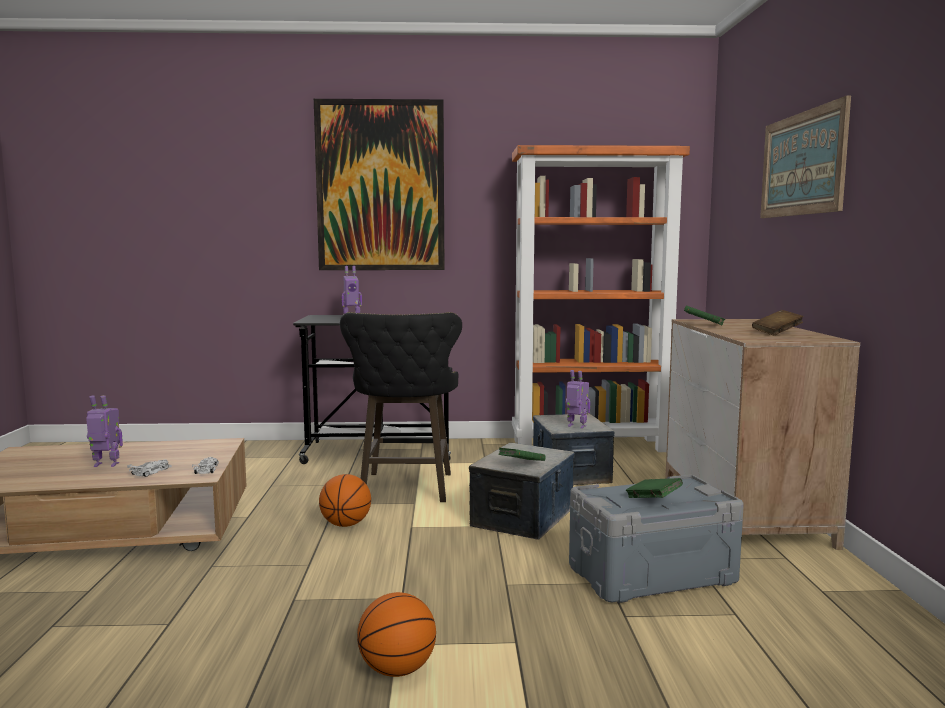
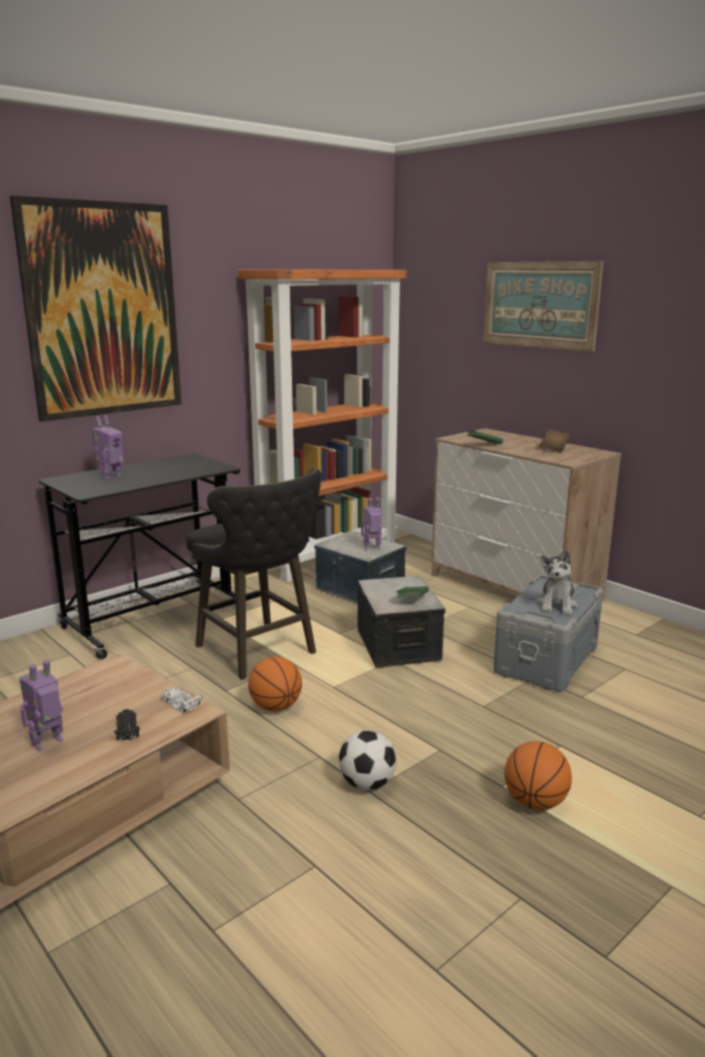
camera: 40 degrees left, 10 degrees up
white toy car [127,459,172,477] -> black toy car [114,709,140,740]
green book [626,478,683,498] -> plush toy [538,550,577,614]
none -> football [339,730,397,790]

